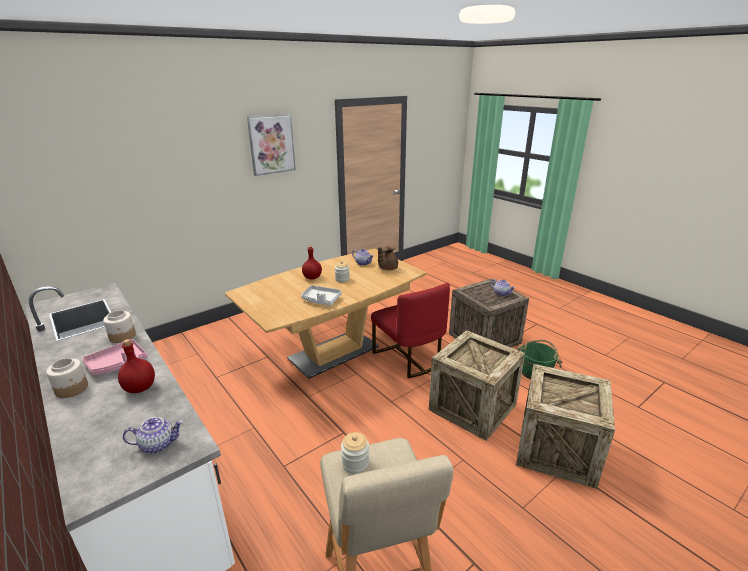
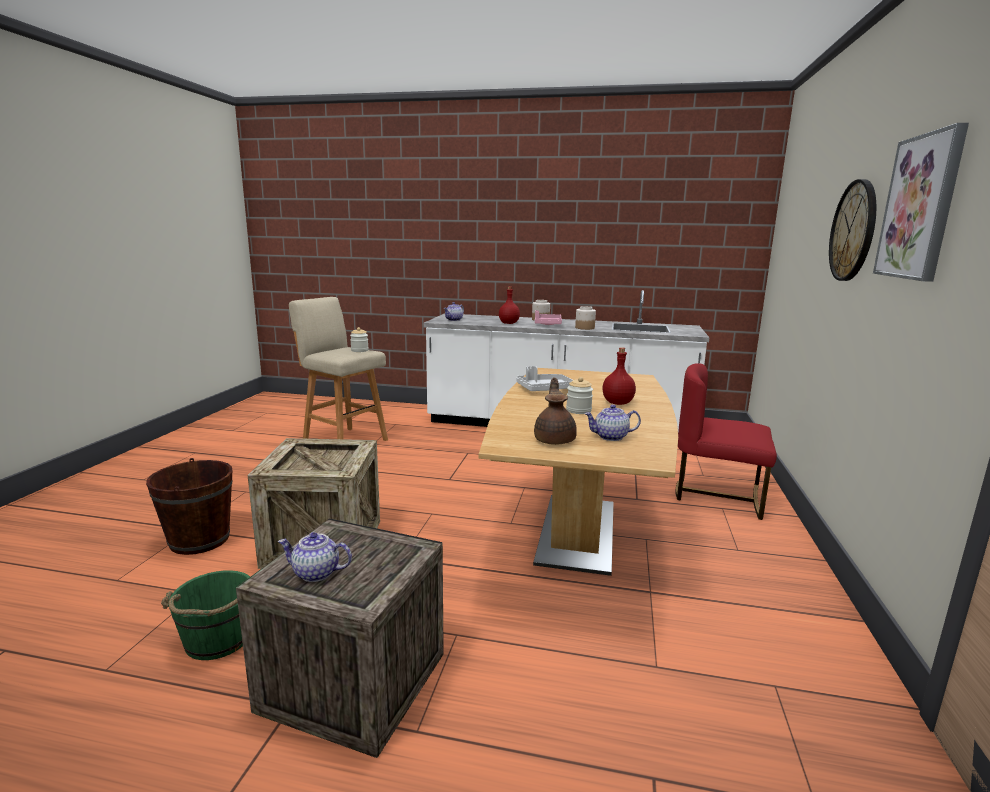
camera: 140 degrees right, 10 degrees down
red chair [371,283,450,378] -> red chair moved to [675,363,777,520]
crate [516,364,615,489] -> brown bucket [146,458,232,555]
none -> wall clock [829,179,876,281]

